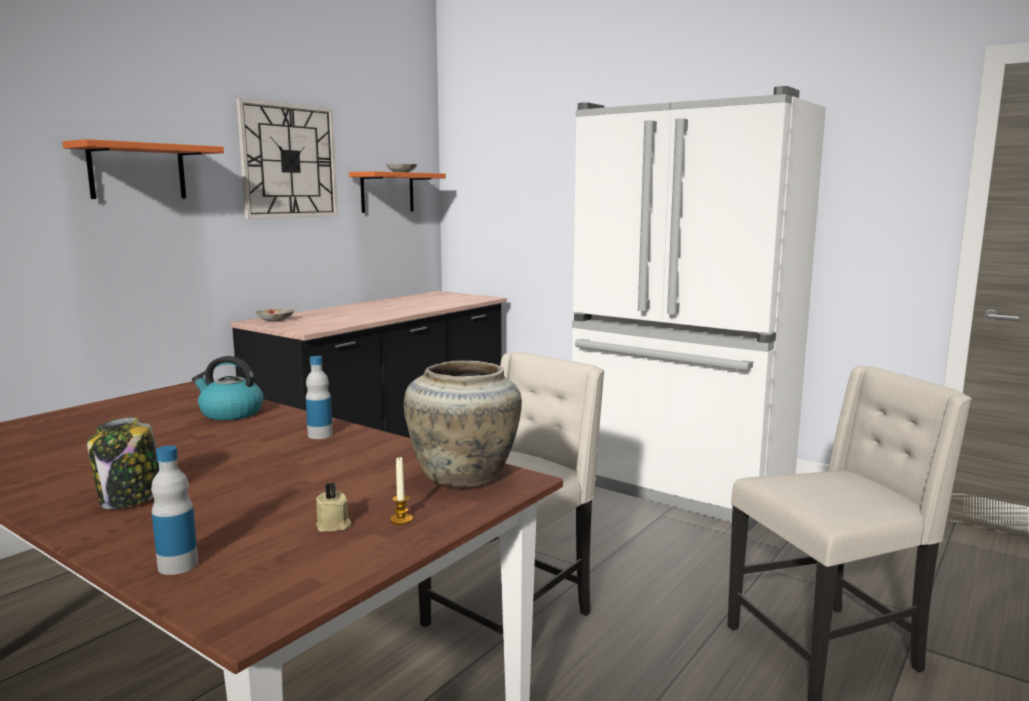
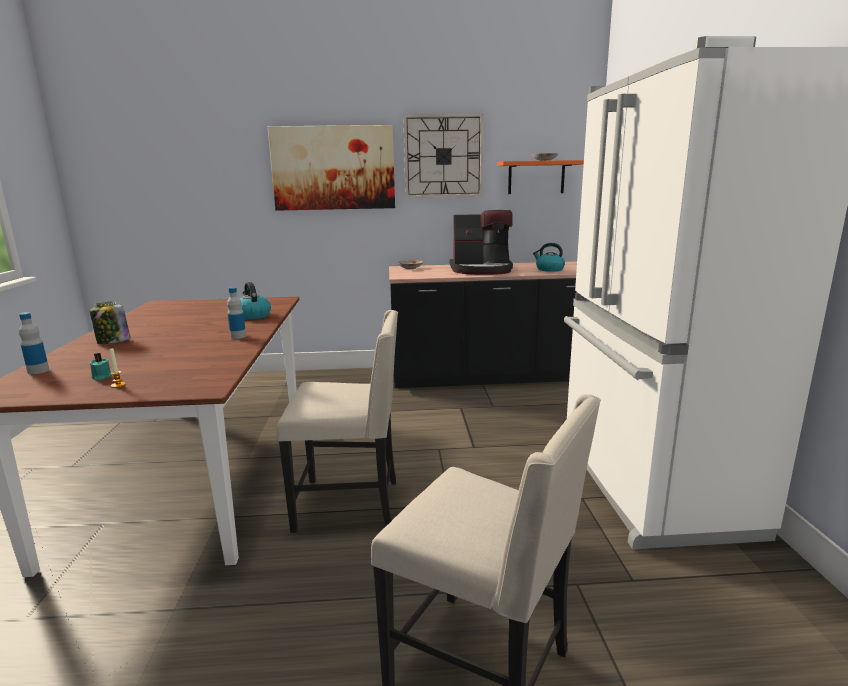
camera: 50 degrees right, 5 degrees up
orange shelf [62,139,224,199] -> picture [267,125,395,211]
beige candle [316,483,351,532] -> turquoise candle [90,353,112,381]
beige vase [404,361,522,488] -> none
none -> coffee machine [450,210,513,275]
none -> kettle [533,243,565,272]

